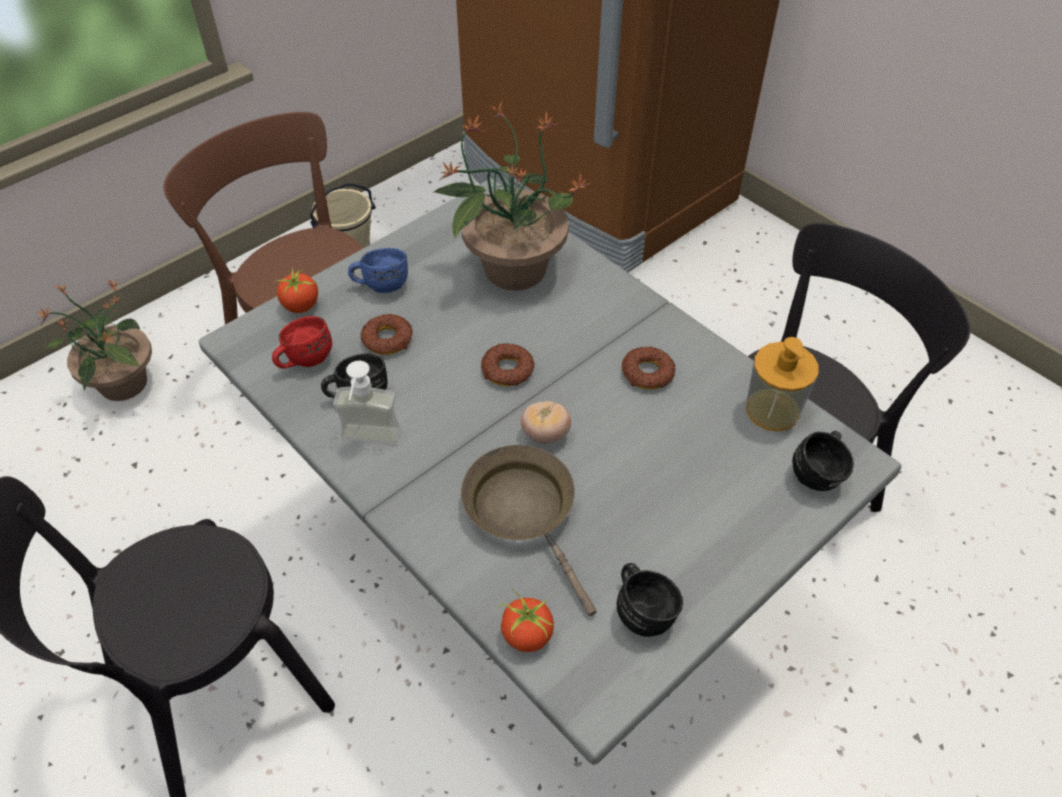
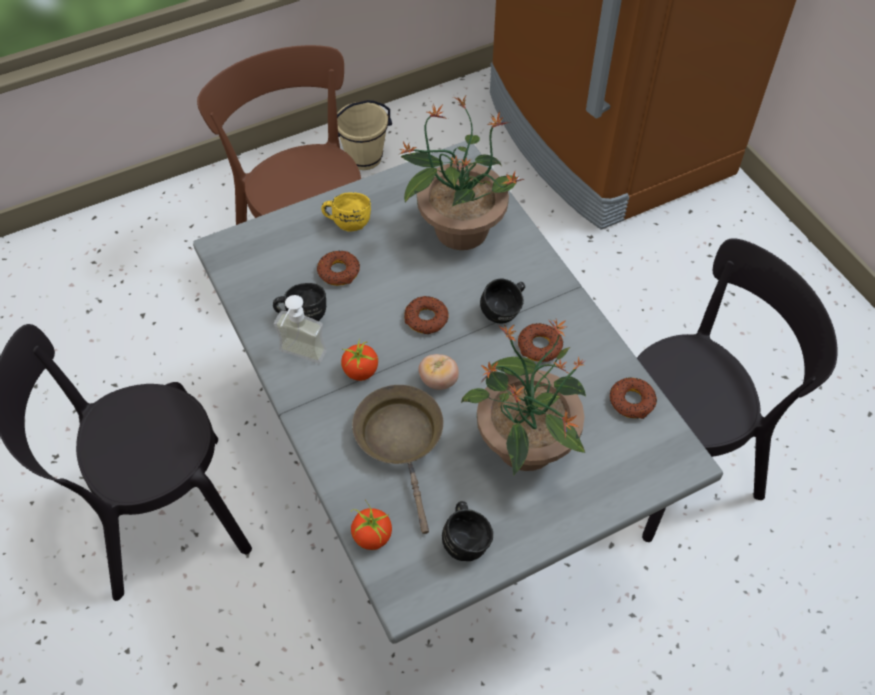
camera: 15 degrees right, 5 degrees up
potted plant [37,280,152,401] -> potted plant moved to [461,319,586,476]
red mug [272,316,332,369] -> none
tomato [275,268,318,313] -> tomato moved to [341,339,378,381]
blue mug [348,248,408,293] -> yellow mug [321,192,371,232]
soap dispenser [746,337,819,431] -> donut [610,377,657,419]
black mug [792,431,854,491] -> black mug moved to [480,278,525,323]

